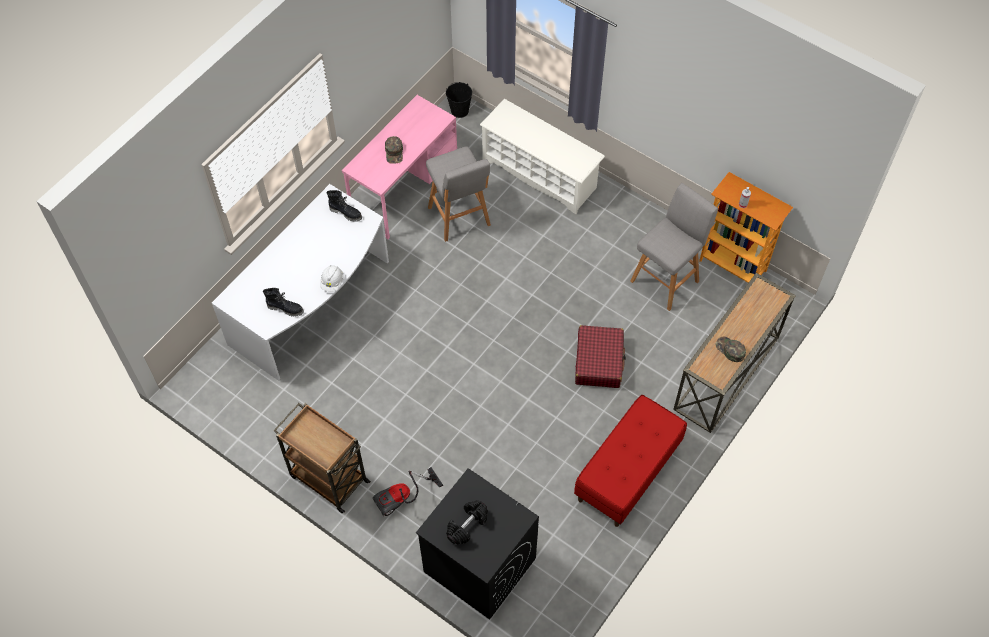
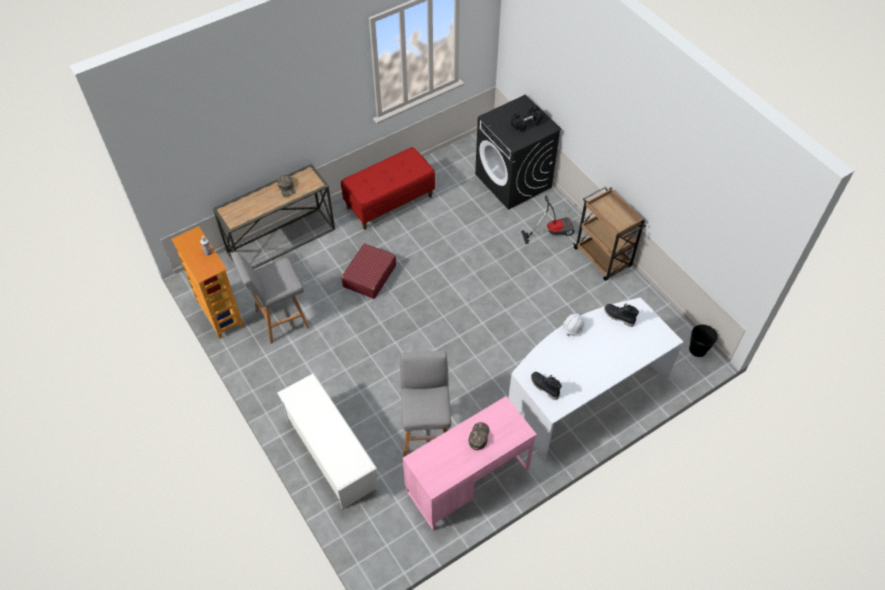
camera: 160 degrees left, 5 degrees down
black bucket [446,82,472,118] -> black bucket moved to [689,324,718,357]

